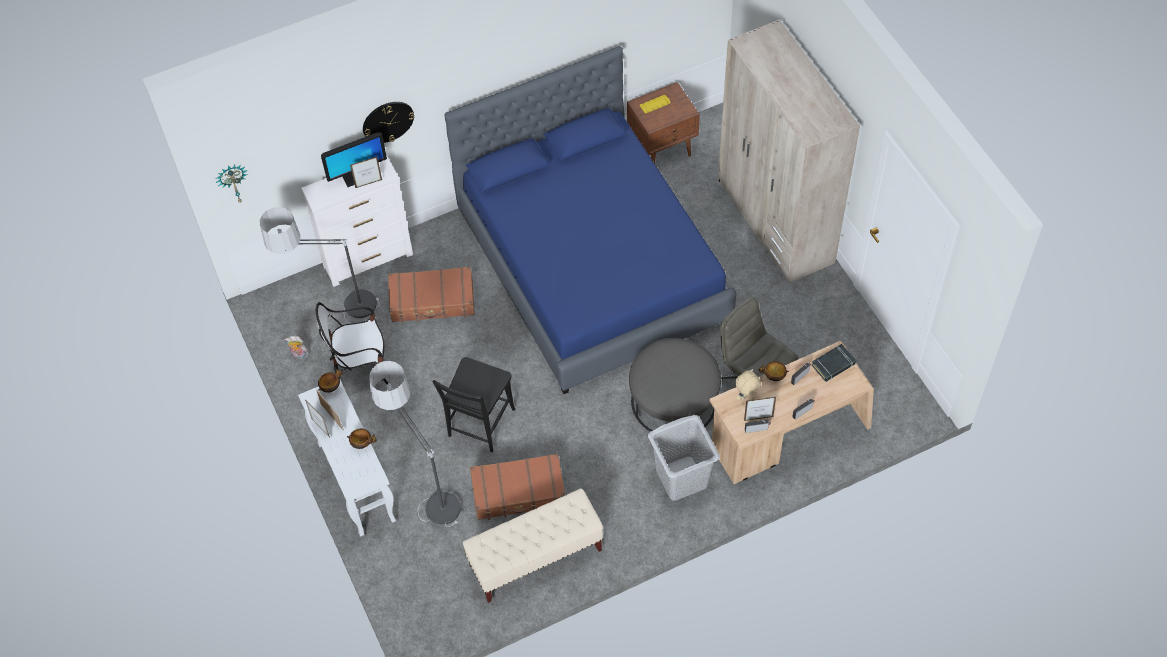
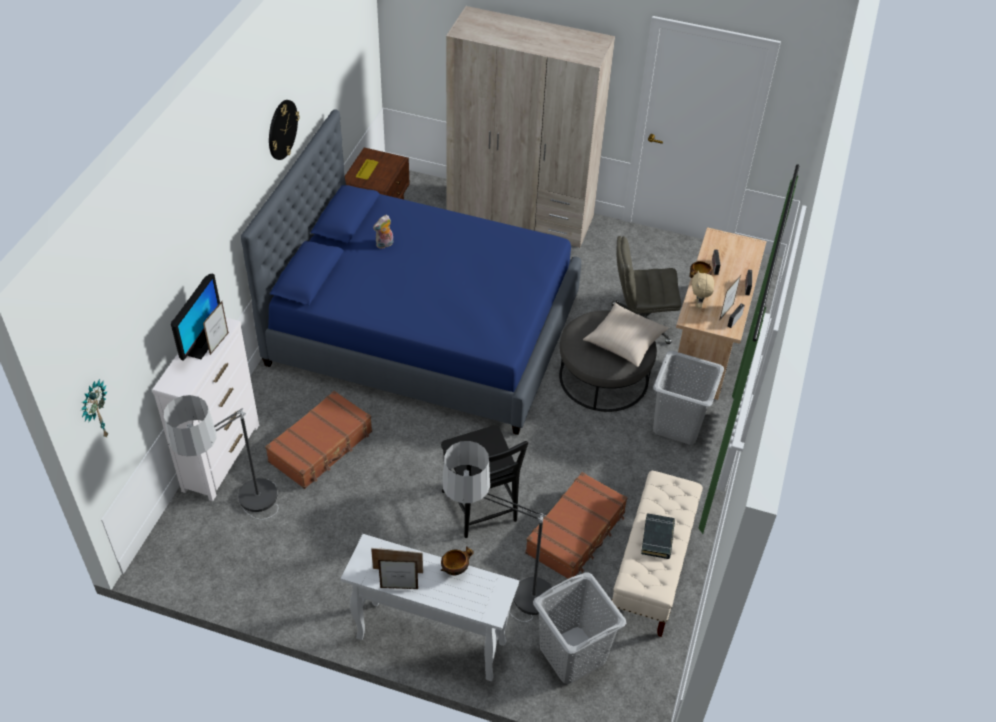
camera: 50 degrees left, 10 degrees down
plush toy [284,335,309,359] -> plush toy moved to [373,215,393,249]
chair [316,302,388,384] -> none
bowl [318,369,343,393] -> none
wall clock [363,102,414,143] -> wall clock moved to [269,100,300,160]
black book [811,344,856,382] -> black book moved to [641,513,675,559]
none -> grey laundry basket [533,572,626,684]
none -> beige pillow [583,303,669,367]

